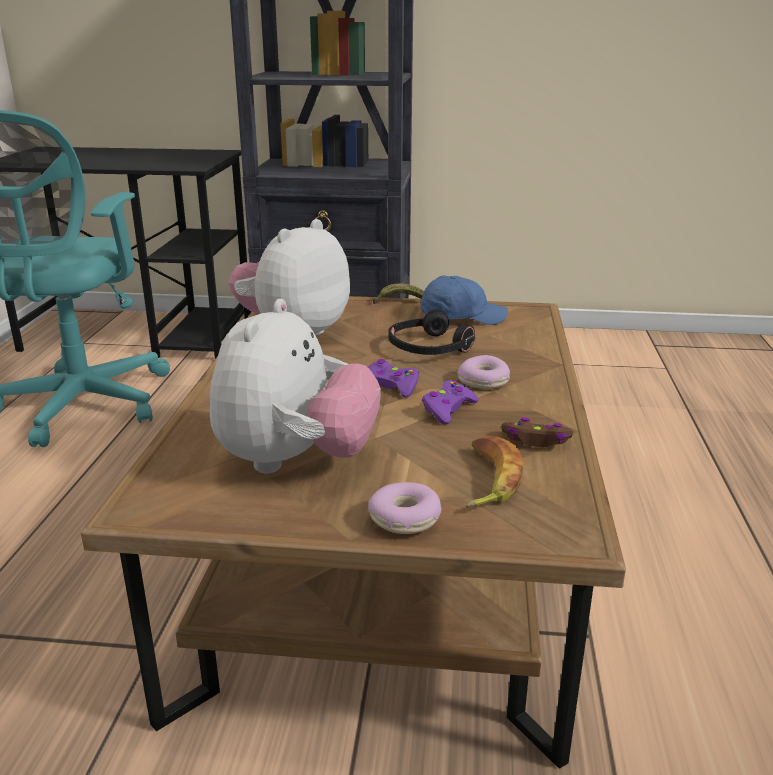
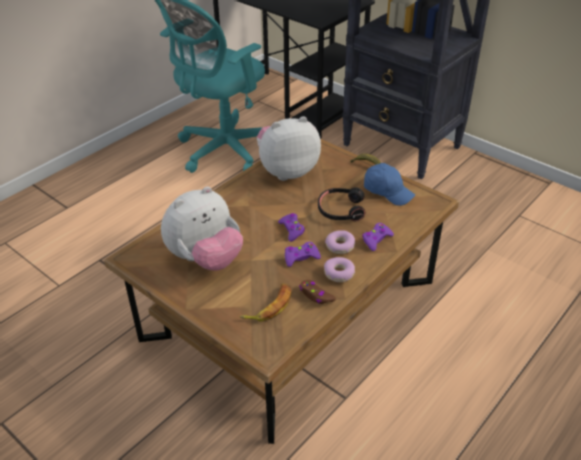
camera: 35 degrees right, 15 degrees up
donut [368,482,441,534] -> donut moved to [324,257,355,282]
none -> purple game controller [362,223,394,251]

